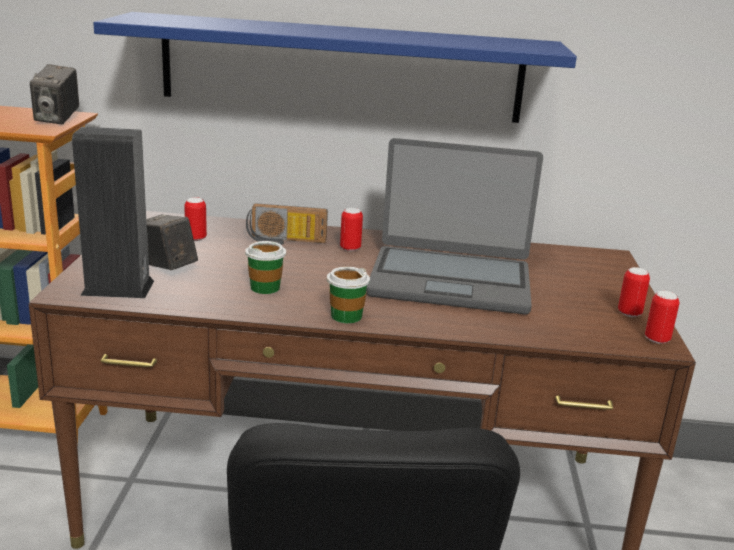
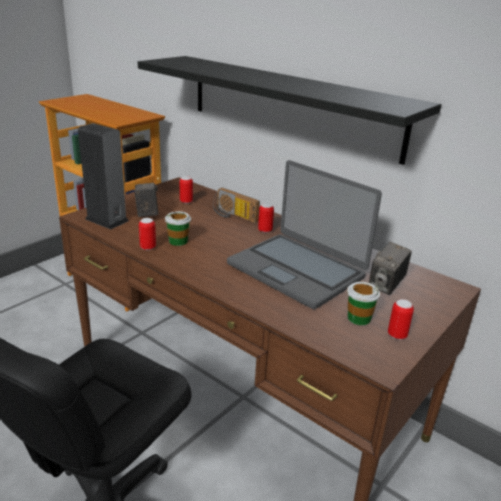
camera: 35 degrees right, 5 degrees up
camera [30,64,79,124] -> camera moved to [369,242,412,295]
blue shelf [93,12,577,123] -> black shelf [138,56,442,165]
cup [327,267,370,323] -> cup moved to [347,282,380,325]
can [645,291,679,344] -> can moved to [139,218,156,250]

